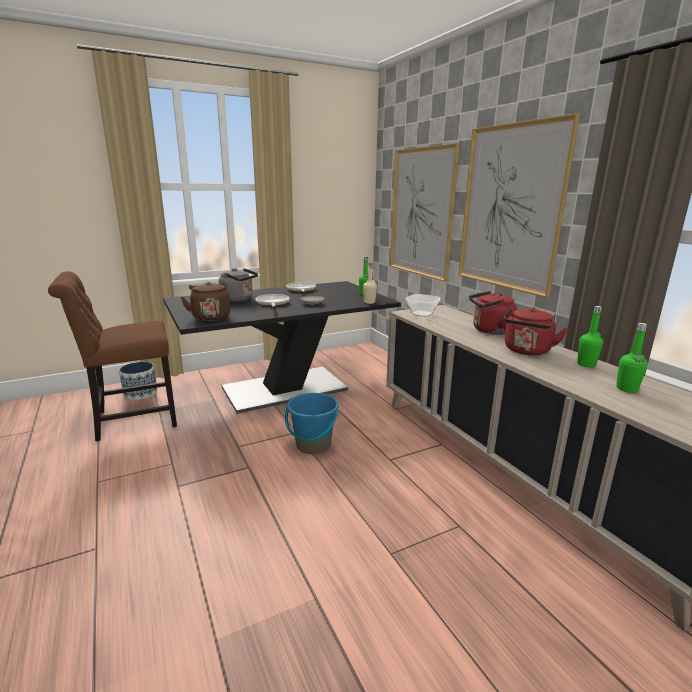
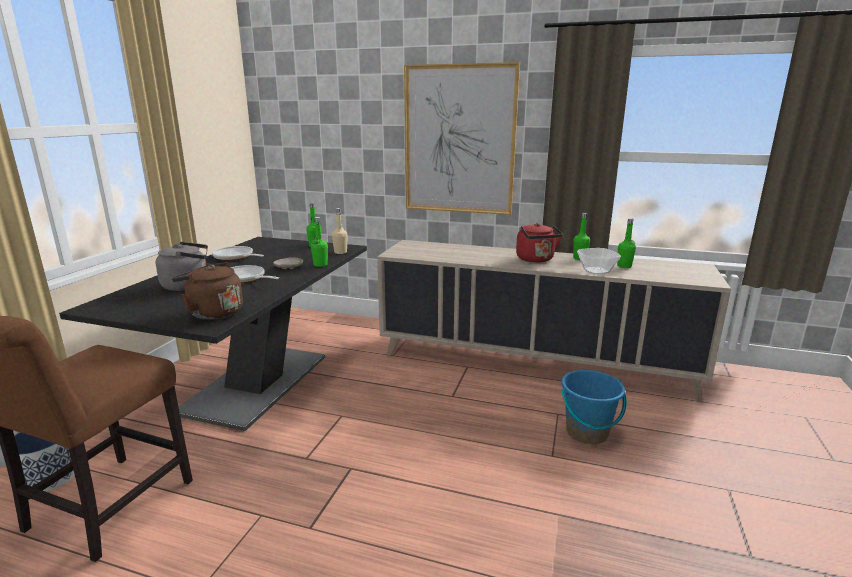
camera: 45 degrees left, 0 degrees up
blue bucket [285,393,339,454] -> blue bucket moved to [561,370,627,444]
picture [390,143,460,282] -> none
bowl [406,294,441,317] -> bowl moved to [577,248,621,274]
red kettle [469,291,517,335] -> none
none -> green bottle [311,217,328,267]

